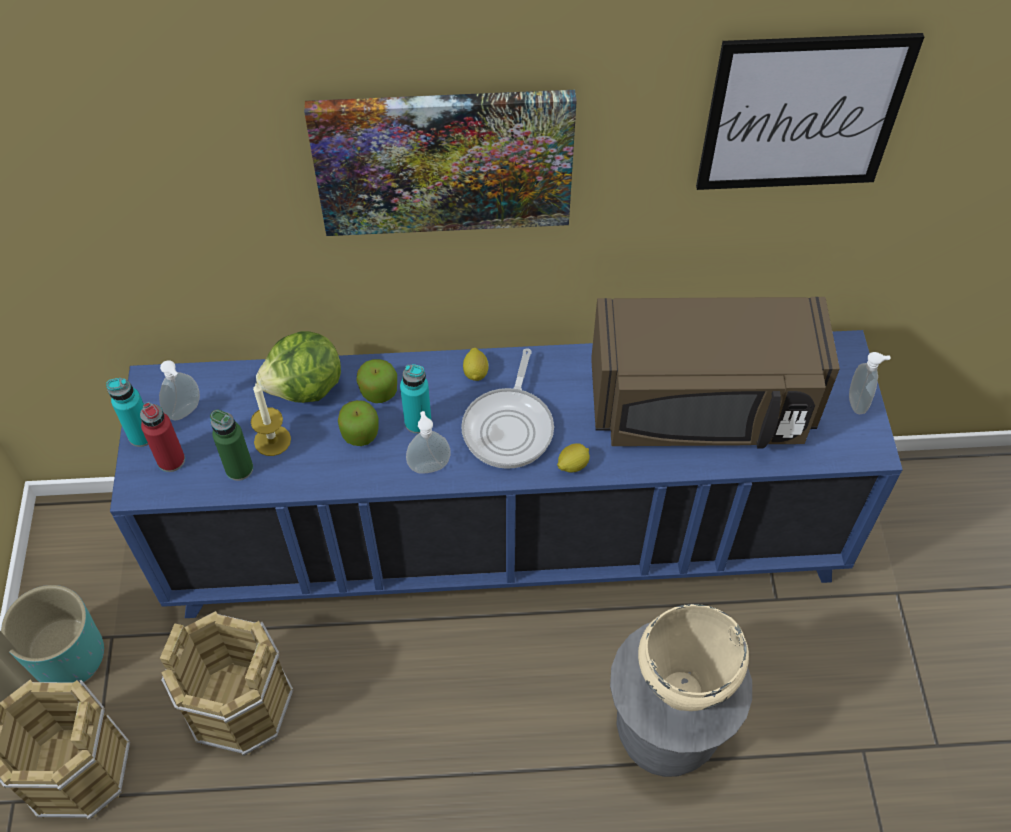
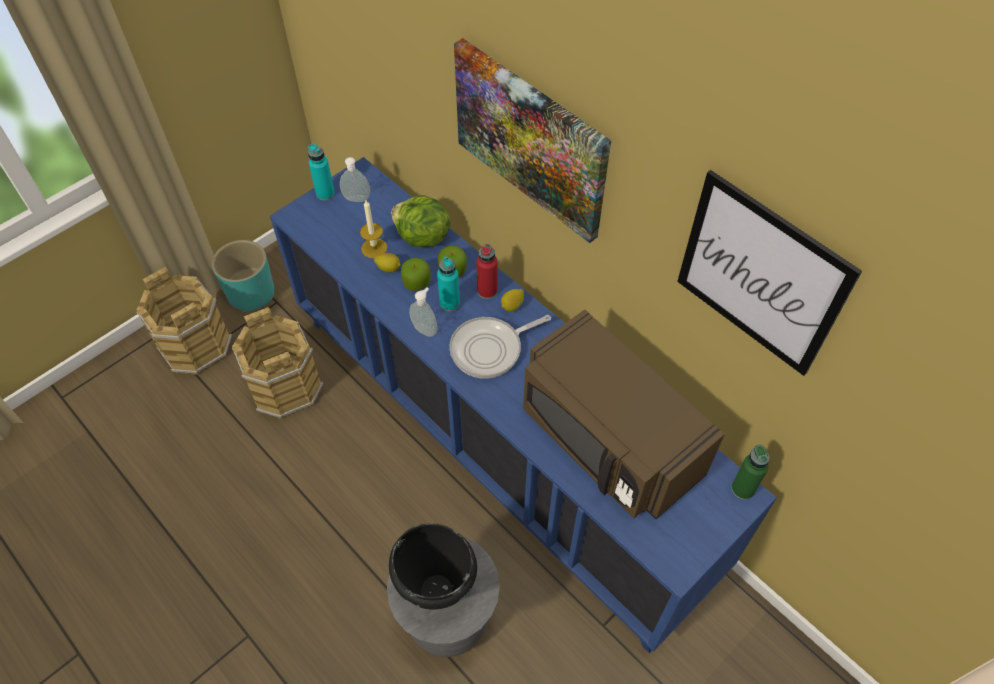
camera: 50 degrees right, 0 degrees up
red bottle [140,402,185,472] -> red bottle moved to [477,244,497,299]
green bottle [210,410,253,481] -> green bottle moved to [731,445,770,500]
lemon [557,443,590,473] -> lemon moved to [374,253,401,273]
beige cooking pot [638,604,749,711] -> black cooking pot [389,523,477,610]
soap dispenser [849,352,891,414] -> none

